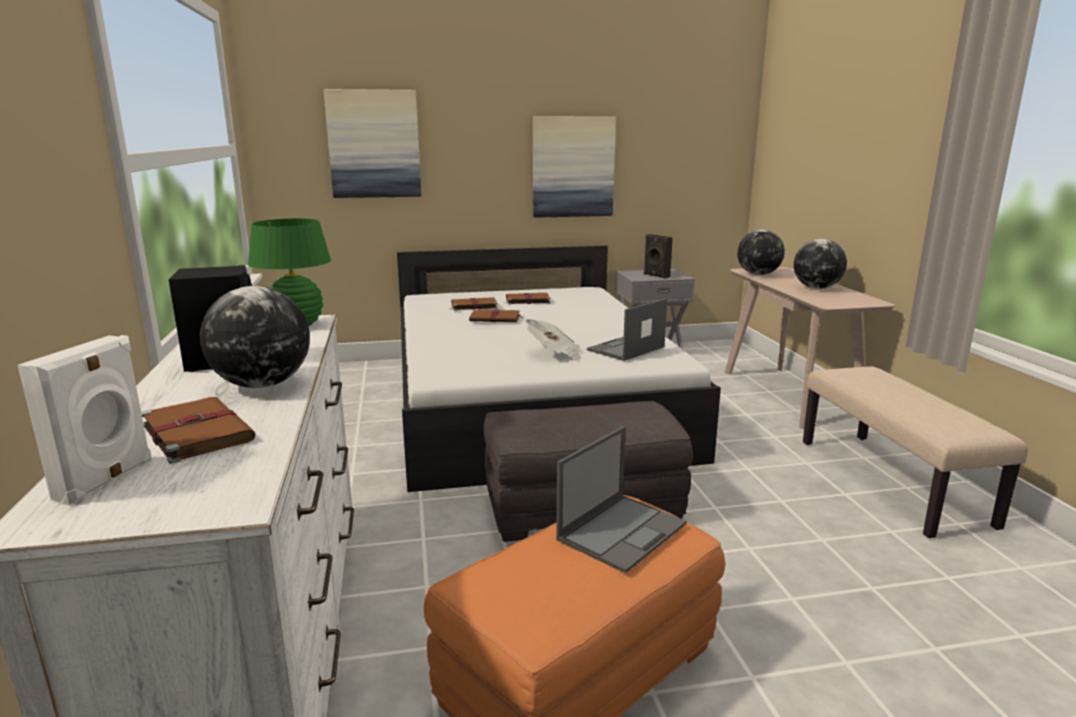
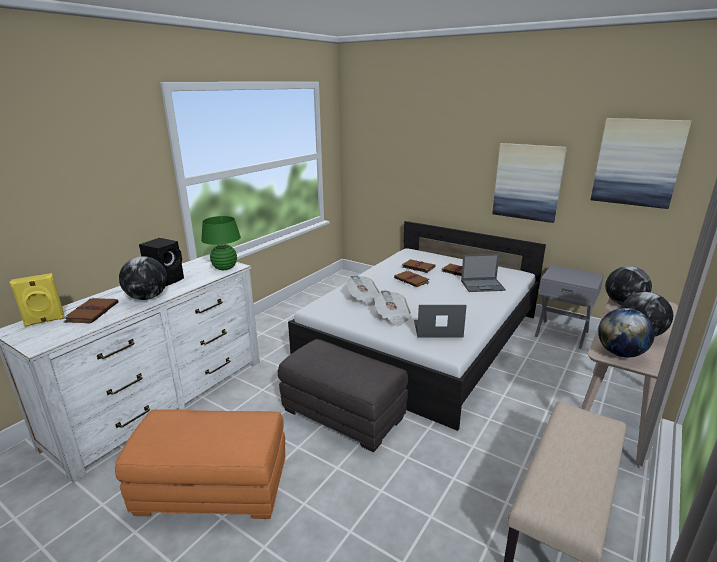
camera: 45 degrees right, 5 degrees up
white speaker [18,335,152,505] -> yellow speaker [10,273,65,327]
picture [324,89,421,198] -> picture moved to [591,118,692,209]
laptop [556,426,687,573] -> laptop moved to [461,254,506,292]
black speaker [644,234,673,279] -> none
none -> newspaper [346,275,380,306]
none -> globe [598,308,655,358]

